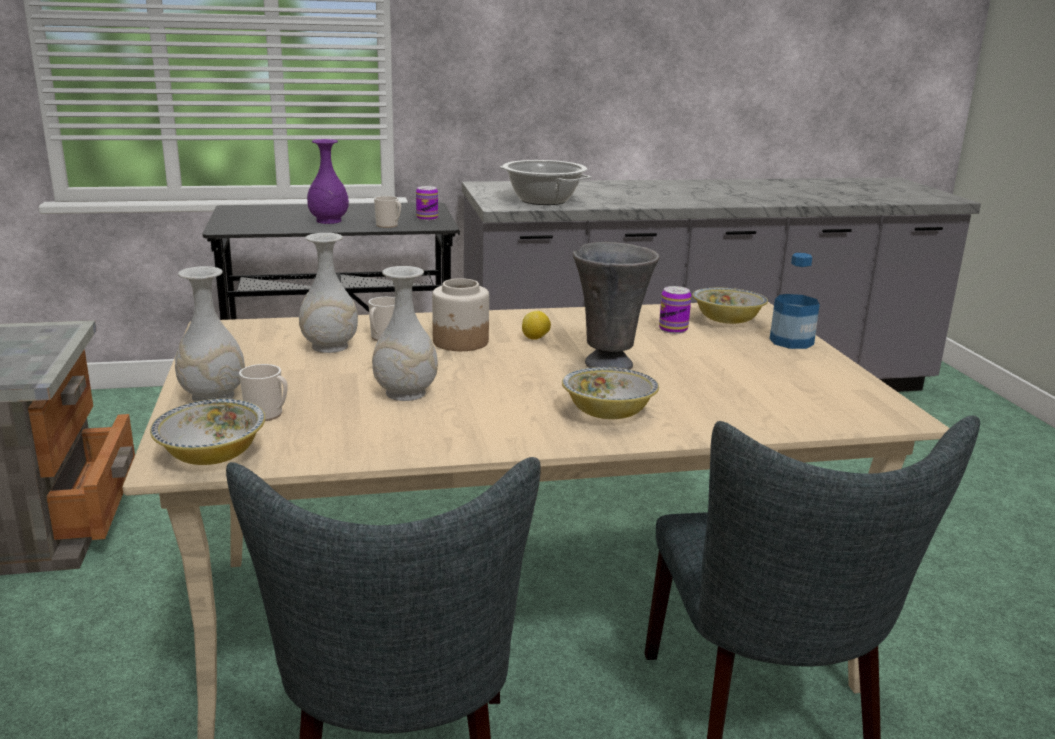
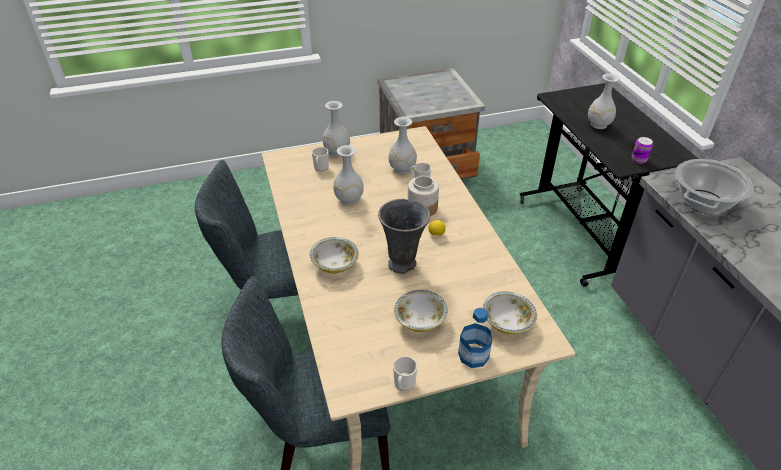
camera: 85 degrees right, 20 degrees up
bowl [150,399,265,465] -> bowl moved to [394,290,448,332]
purple vase [307,139,349,224] -> white vase [588,74,620,129]
mug [374,196,401,228] -> mug moved to [393,356,417,391]
can [659,286,691,334] -> none

